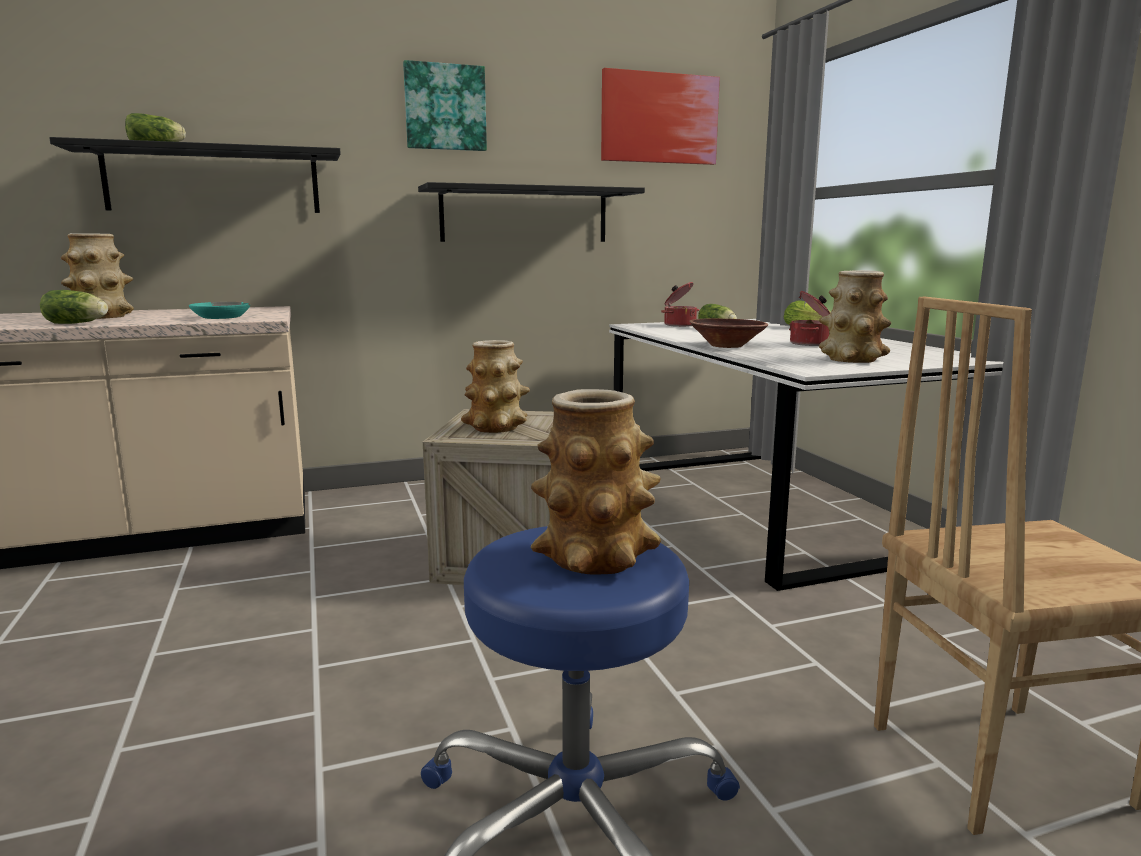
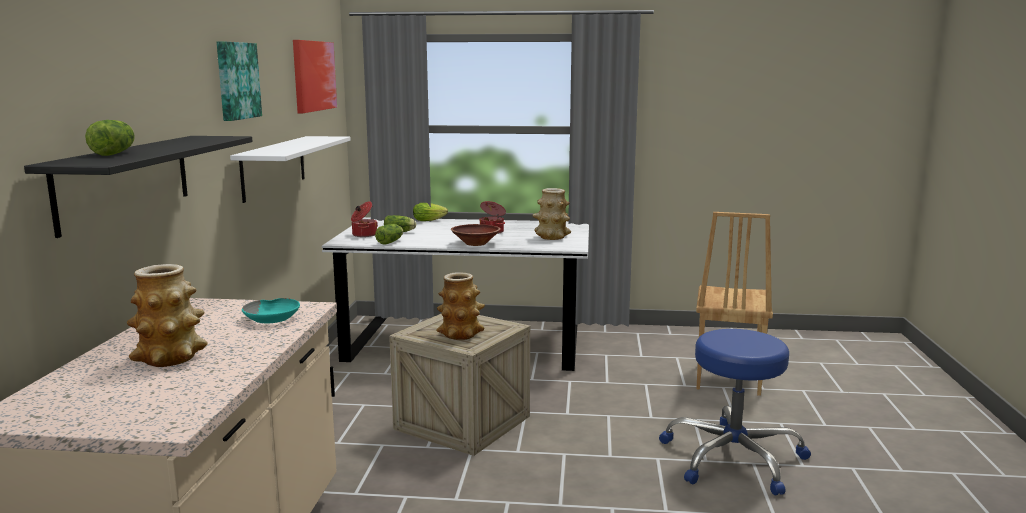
camera: 65 degrees left, 0 degrees up
lettuce [40,290,108,324] -> lettuce moved to [375,224,403,245]
black shelf [418,182,645,242] -> white shelf [230,136,351,203]
vase [531,389,661,575] -> none

